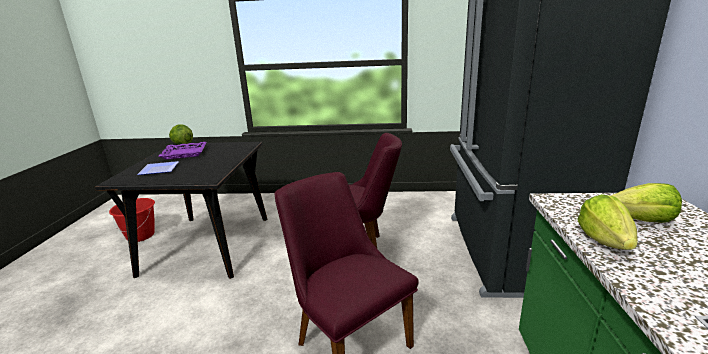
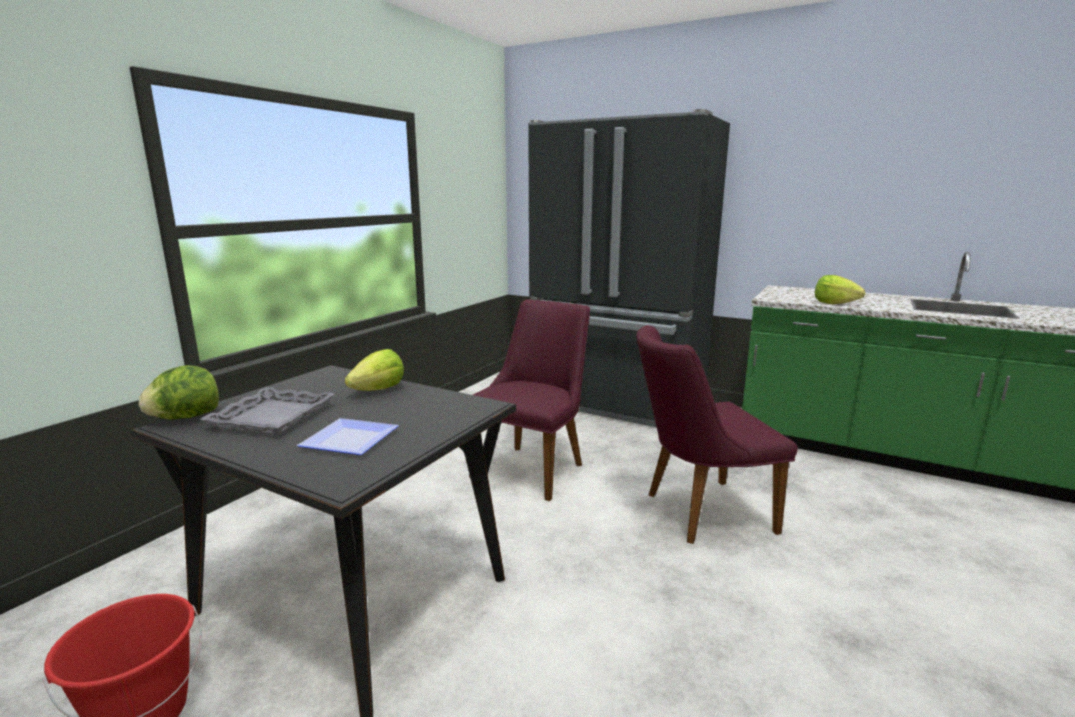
camera: 65 degrees left, 5 degrees down
purple tray [159,142,207,160] -> grey tray [200,387,335,435]
lettuce [611,183,682,223] -> lettuce moved to [345,349,404,391]

